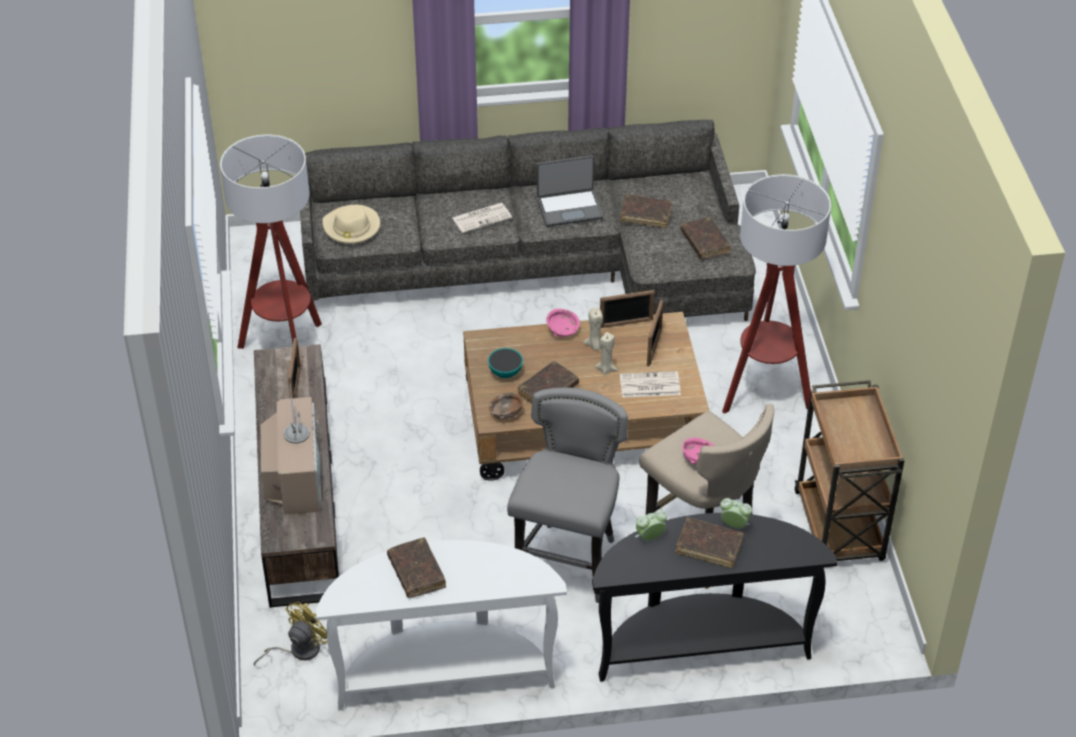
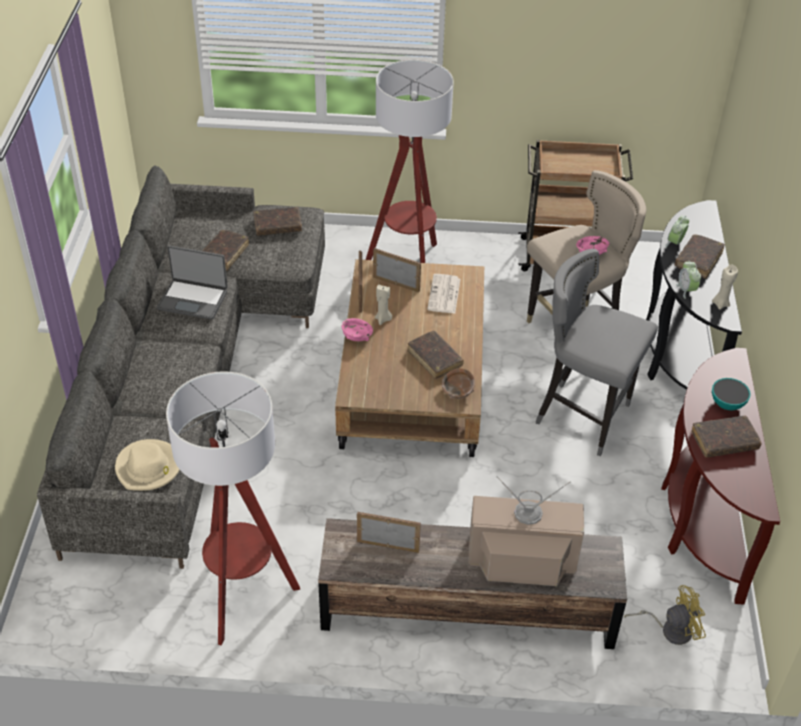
camera: 80 degrees left, 0 degrees up
yellow fan [254,602,327,666] -> yellow fan turned 120 degrees clockwise [624,585,706,645]
white console table [316,540,567,711] -> brown console table [661,348,780,605]
newspaper [452,203,512,233] -> none
bowl [488,348,523,378] -> bowl moved to [712,378,751,410]
laptop [537,155,603,227] -> laptop turned 105 degrees clockwise [157,245,228,320]
beige candle [595,332,618,375] -> beige candle moved to [712,264,738,310]

